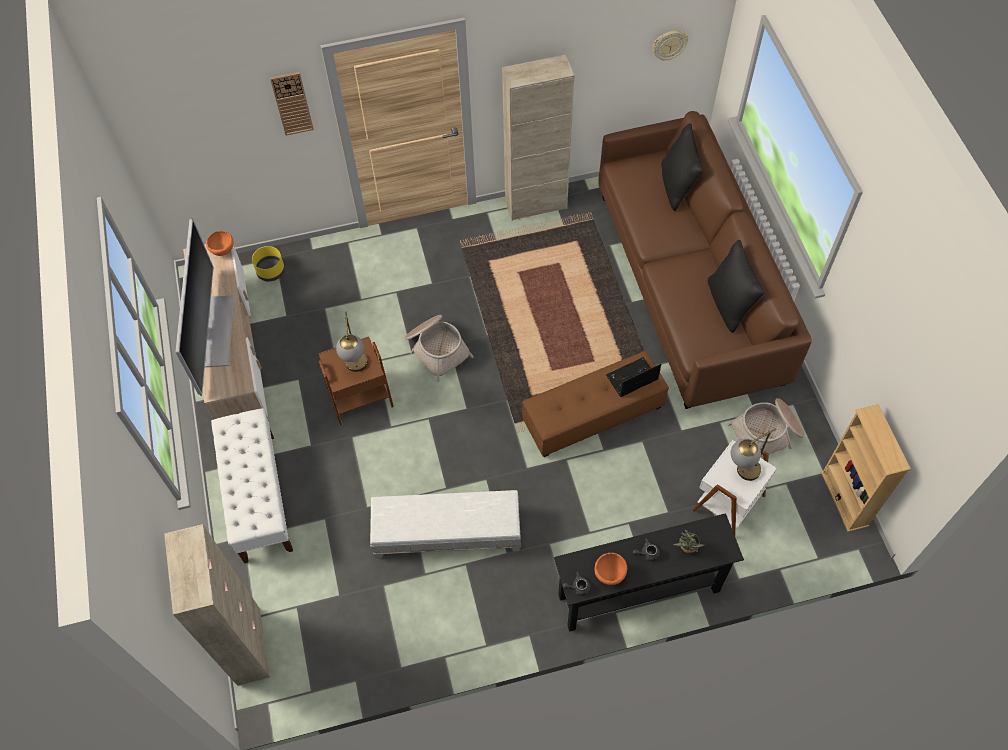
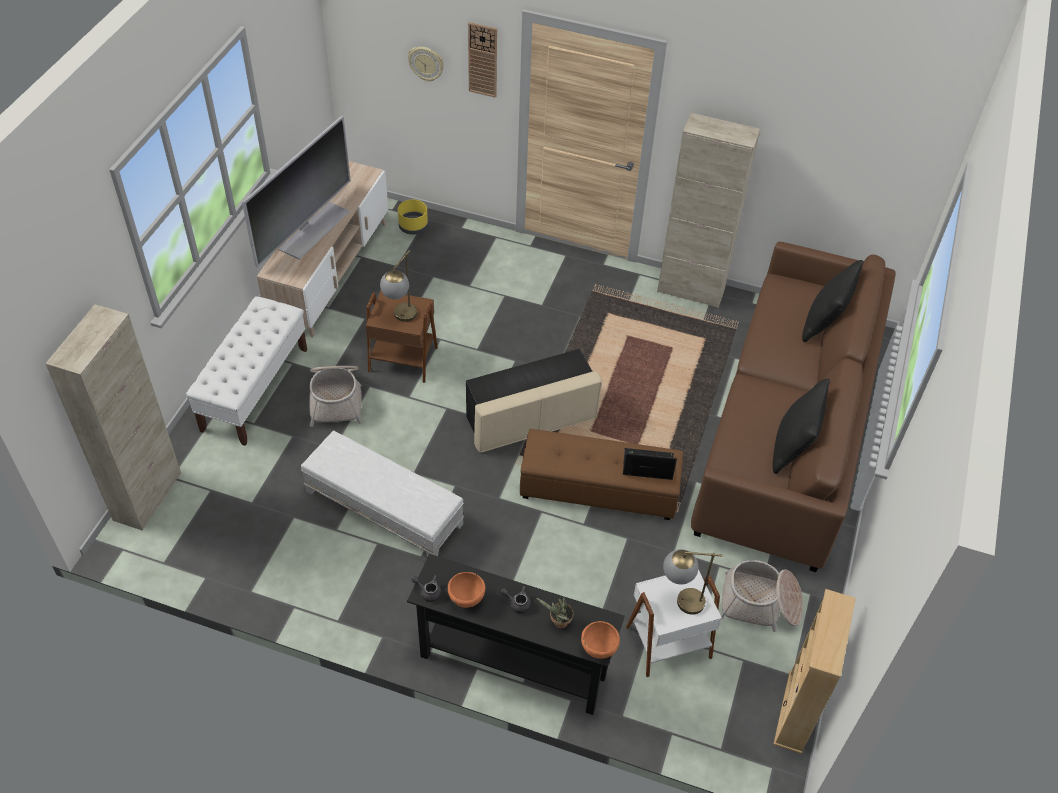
camera: 30 degrees right, 10 degrees down
orange bowl [206,231,234,256] -> orange bowl moved to [581,621,620,659]
basket [404,315,474,382] -> basket moved to [309,366,362,427]
wall clock [653,31,688,61] -> wall clock moved to [408,47,444,82]
none -> beige ottoman [466,349,602,452]

